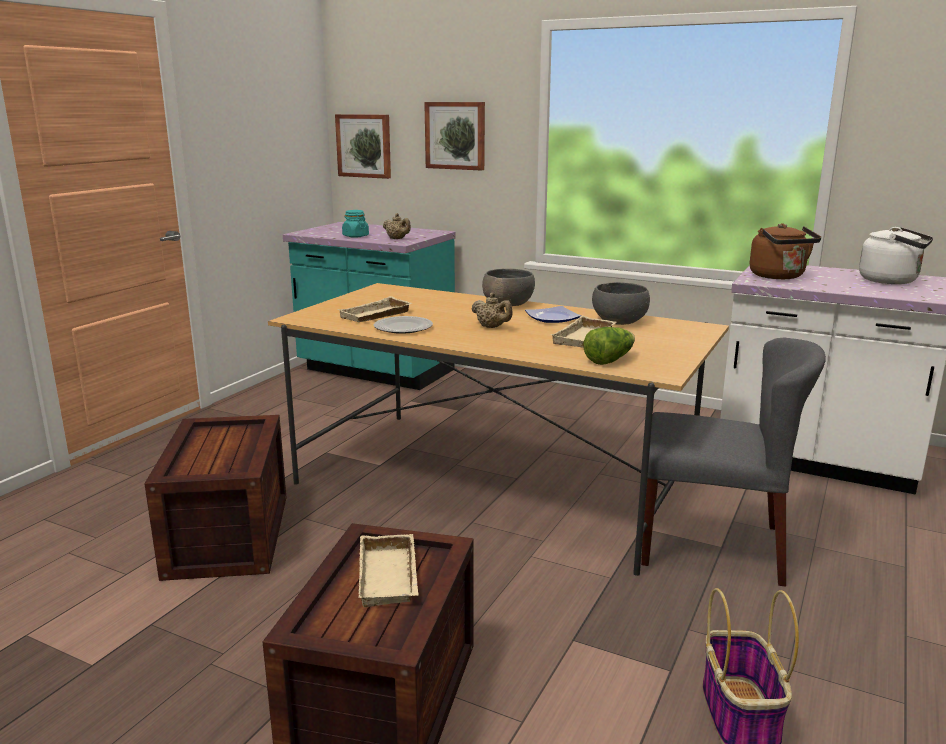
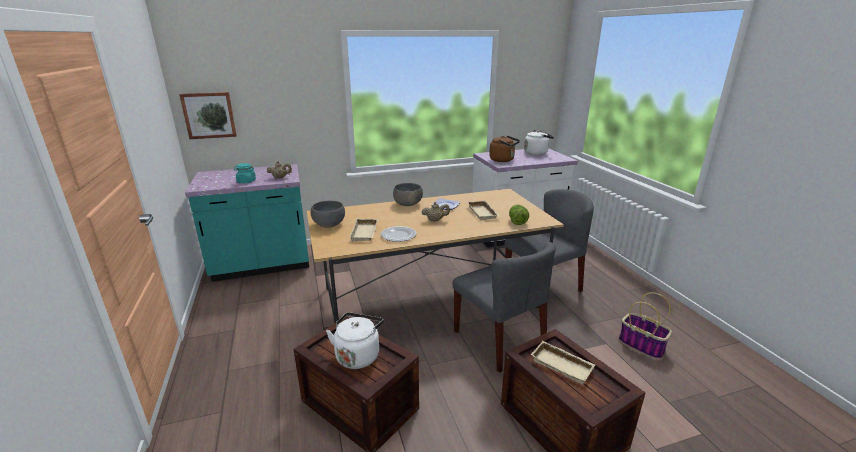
camera: 45 degrees left, 5 degrees up
picture [424,102,485,171] -> none
grey bowl [592,282,650,325] -> grey bowl moved to [311,201,345,228]
none -> white kettle [326,312,384,369]
none -> grey chair [453,242,556,373]

